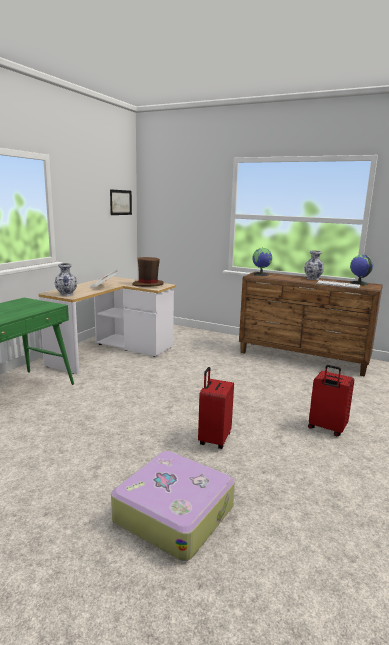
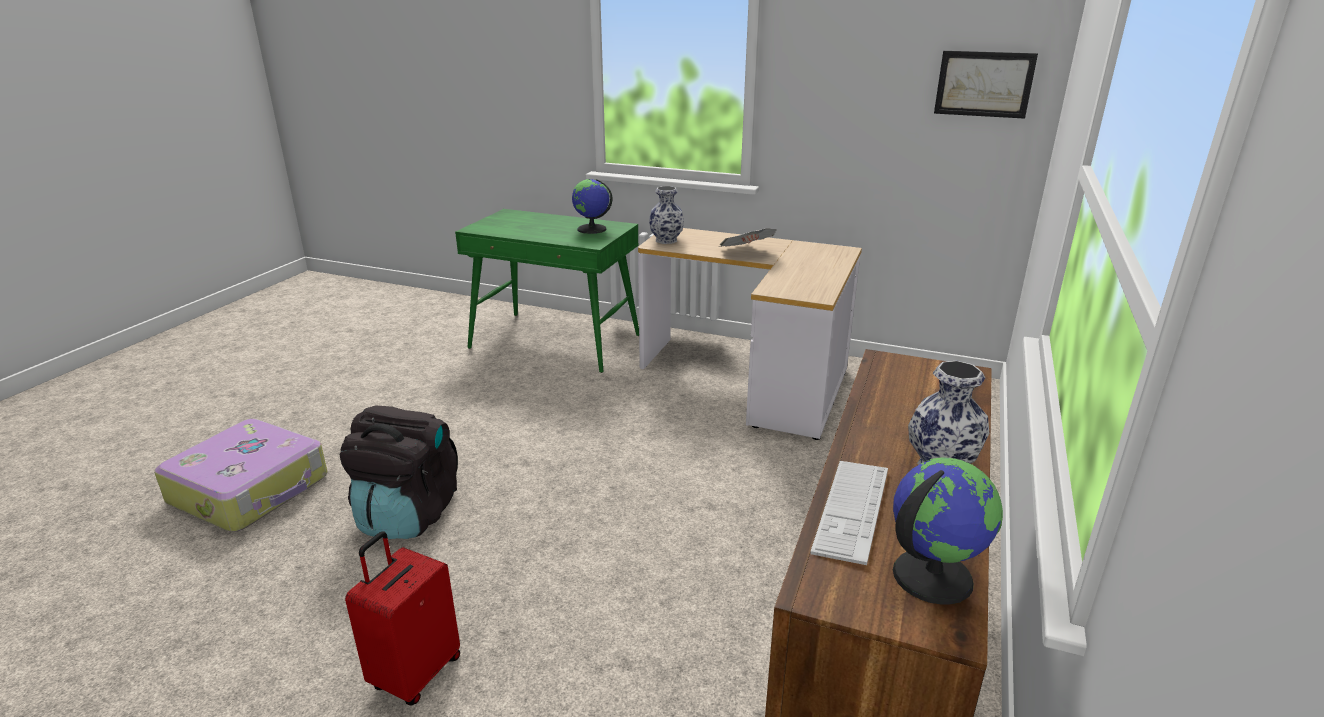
camera: 85 degrees right, 10 degrees up
brown hat [133,257,164,287] -> none
red suitcase [198,367,234,449] -> black backpack [340,406,458,539]
globe [252,247,272,276] -> globe moved to [572,179,613,234]

